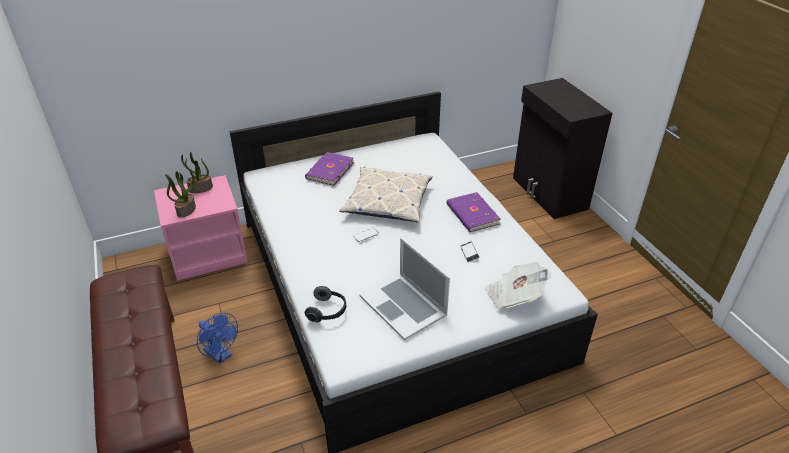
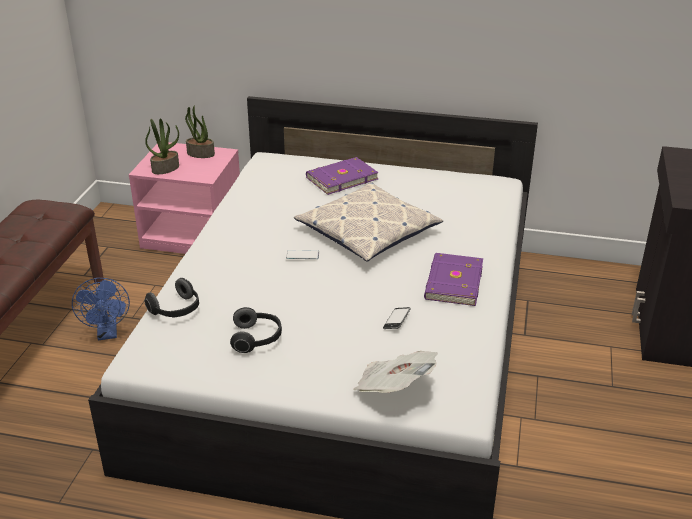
camera: 35 degrees right, 5 degrees down
laptop [359,238,450,341] -> headphones [230,307,282,353]

